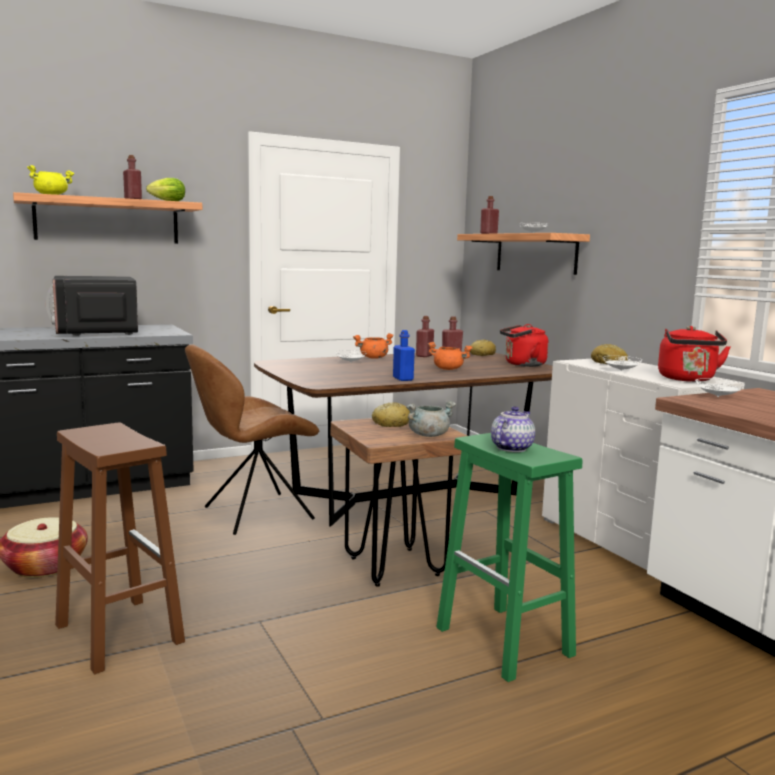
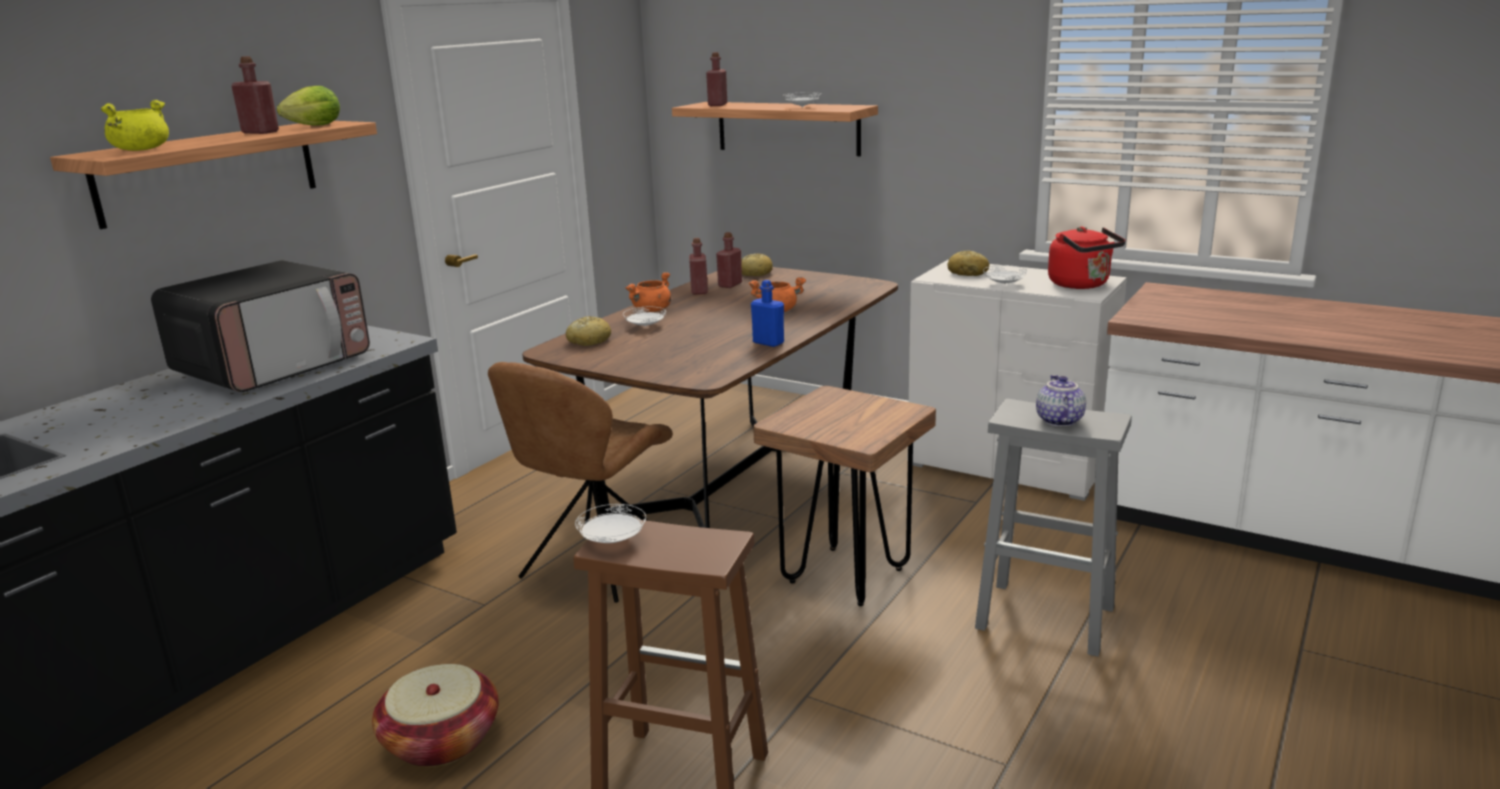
camera: 30 degrees left, 10 degrees up
microwave [46,276,138,336] -> microwave turned 90 degrees counterclockwise [151,260,370,392]
bread [372,402,410,427] -> bread moved to [566,316,611,346]
grey cooking pot [406,401,456,437] -> none
green stool [436,433,582,682] -> grey stool [975,399,1132,657]
red kettle [500,324,548,367] -> none
white plate [695,378,745,397] -> white plate moved to [575,504,646,543]

